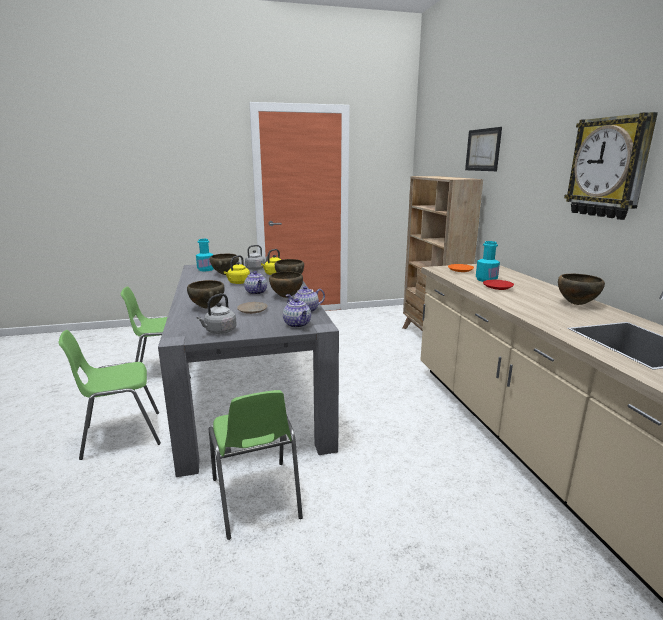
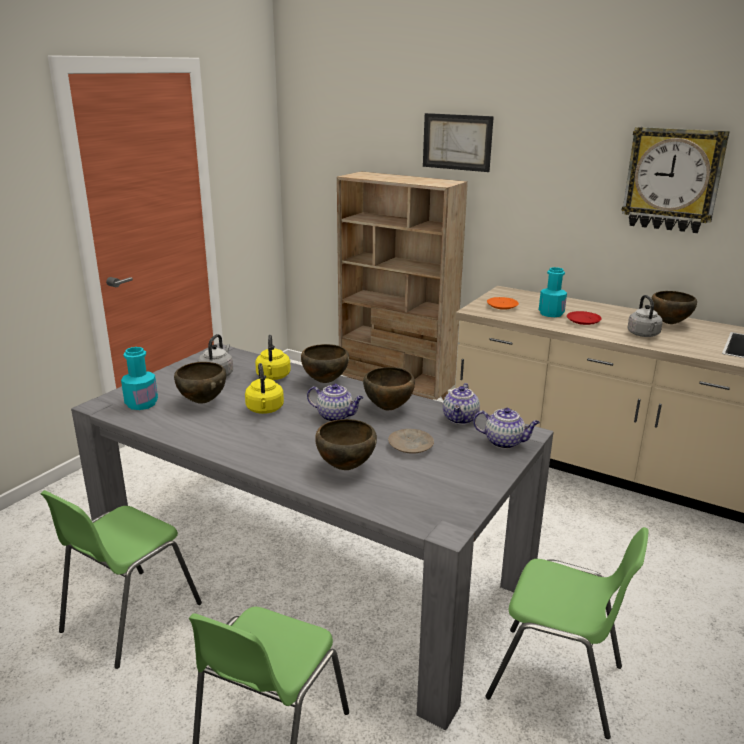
camera: 45 degrees left, 5 degrees up
grey kettle [197,293,237,334] -> grey kettle moved to [627,295,663,337]

